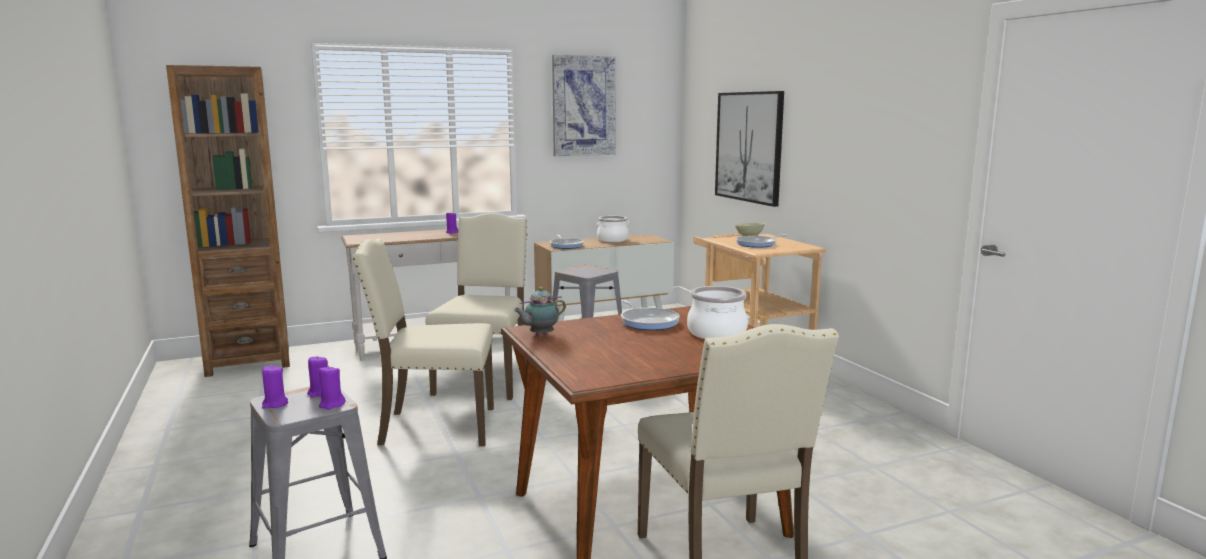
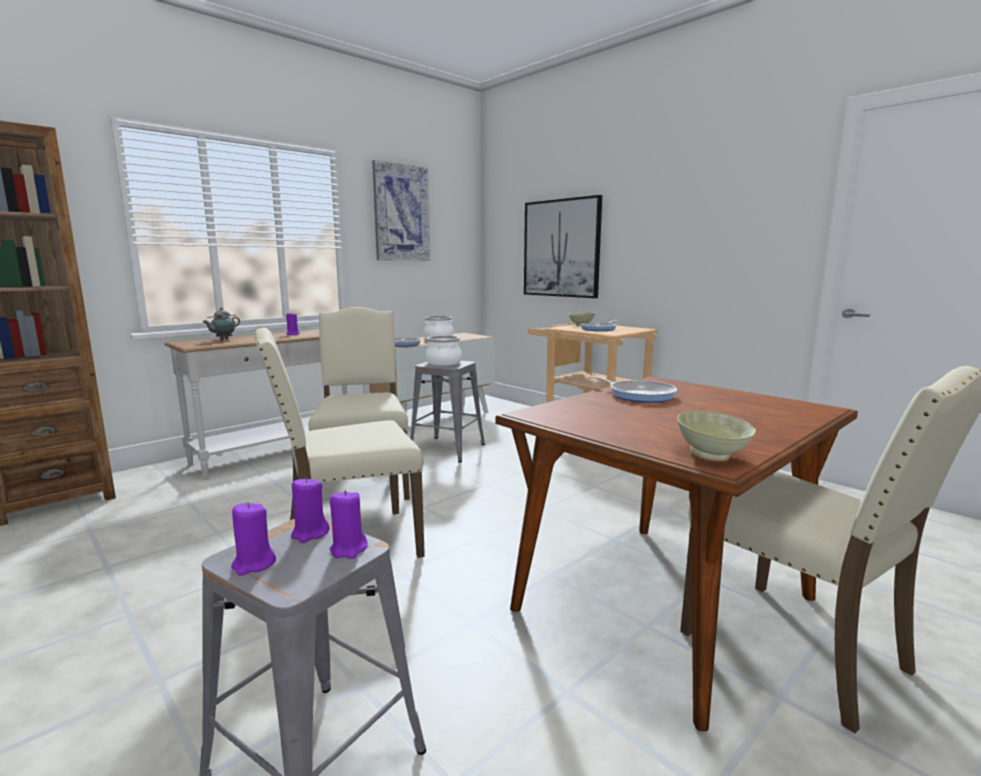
camera: 20 degrees left, 0 degrees up
teapot [514,287,566,336] -> teapot moved to [203,308,240,340]
cooking pot [687,286,748,339] -> cooking pot moved to [426,336,462,366]
none -> beige bowl [677,411,756,461]

